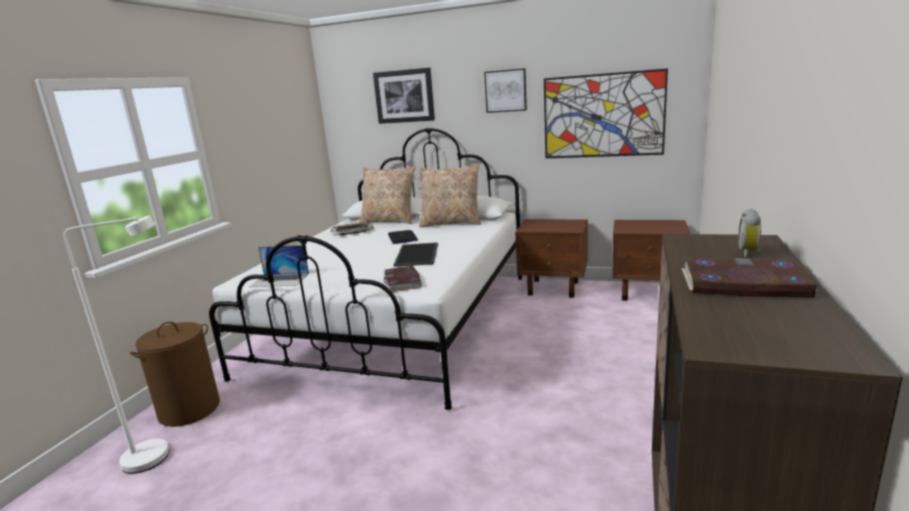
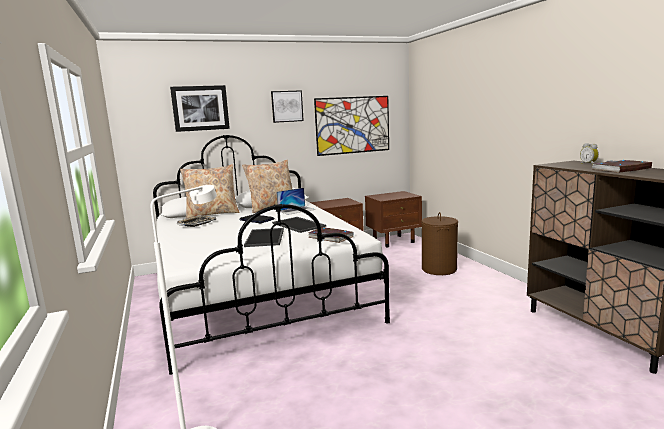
camera: 40 degrees left, 5 degrees down
brown laundry basket [129,322,220,427] -> brown laundry basket moved to [421,212,458,275]
laptop [249,245,309,287] -> laptop moved to [276,188,316,215]
none -> tray [244,228,284,247]

